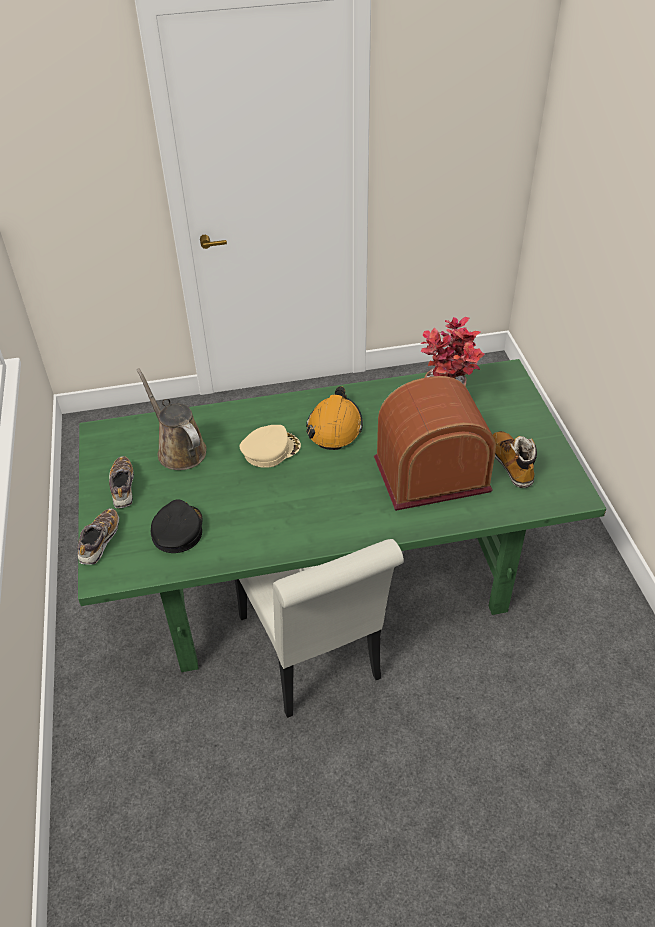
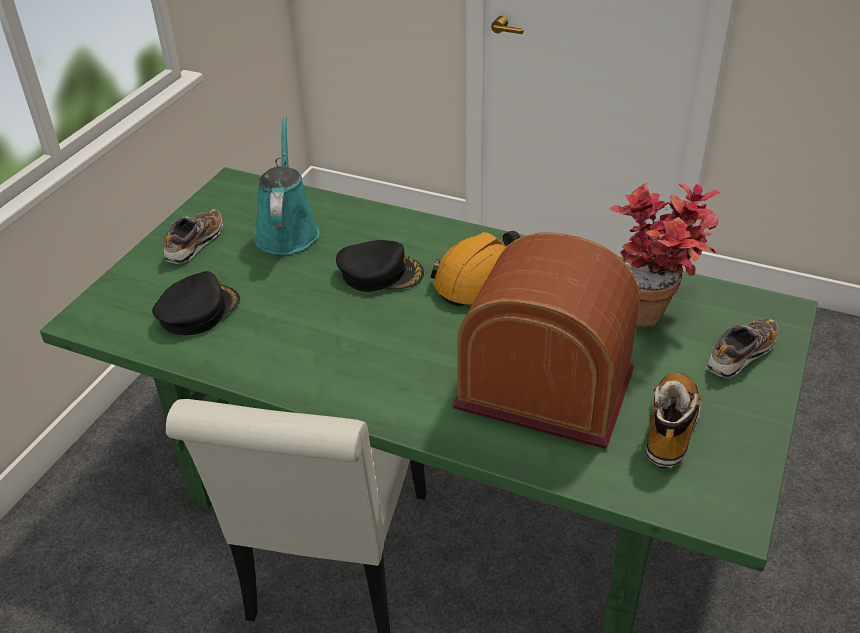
camera: 35 degrees right, 5 degrees down
shoe [78,508,119,565] -> shoe moved to [707,319,779,378]
brown watering can [137,368,206,470] -> turquoise watering can [254,117,319,255]
beige cap [239,425,301,468] -> black cap [336,240,424,292]

